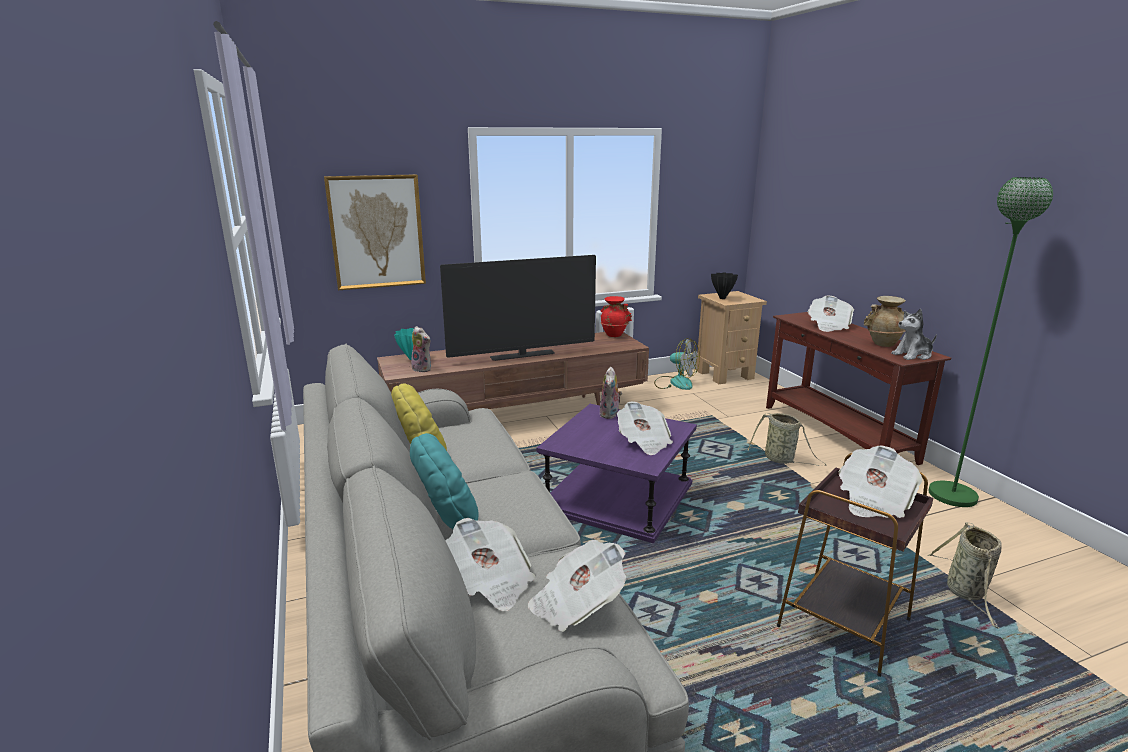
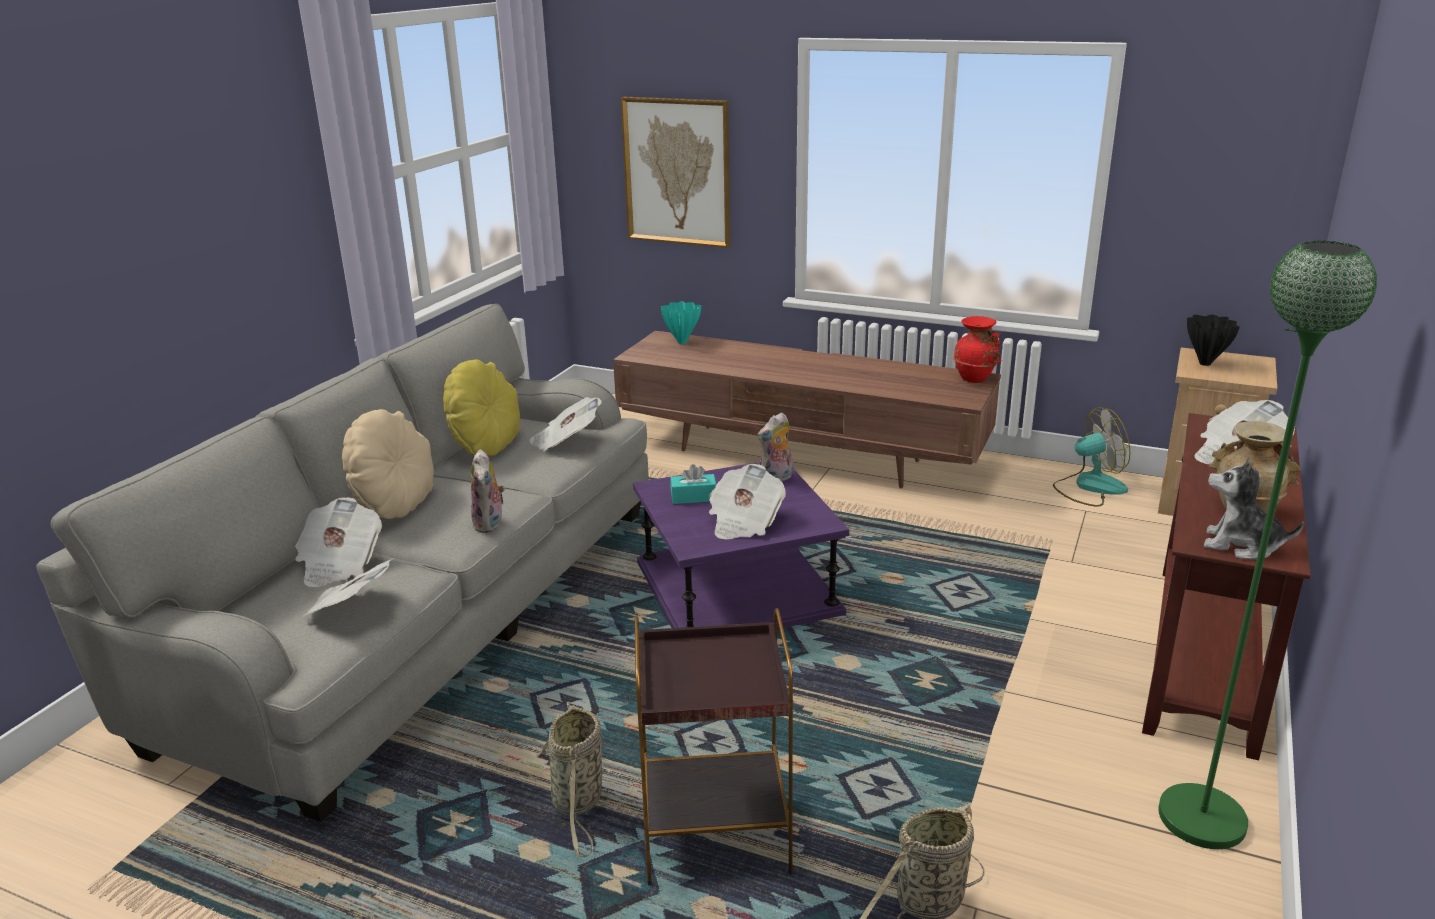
camera: 45 degrees right, 5 degrees up
turquoise pillow [410,433,478,529] -> beige pillow [342,409,434,519]
plush toy [411,326,431,373] -> plush toy moved to [471,449,505,533]
television [440,255,596,361] -> none
fan [654,338,700,390] -> fan turned 90 degrees counterclockwise [1053,407,1130,507]
basket [748,413,826,466] -> basket moved to [537,702,602,857]
newspaper [839,445,922,518] -> newspaper moved to [529,397,602,451]
none -> turquoise tissue box [670,464,716,504]

